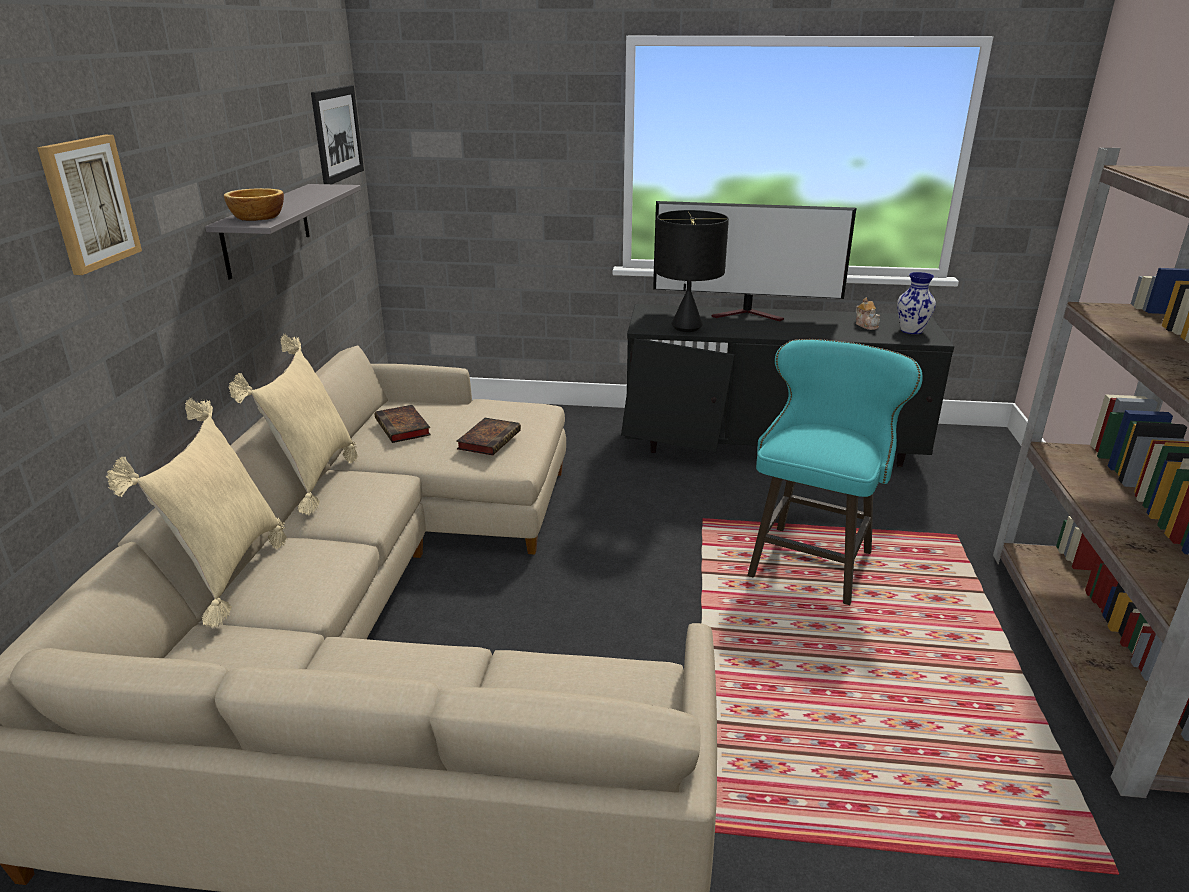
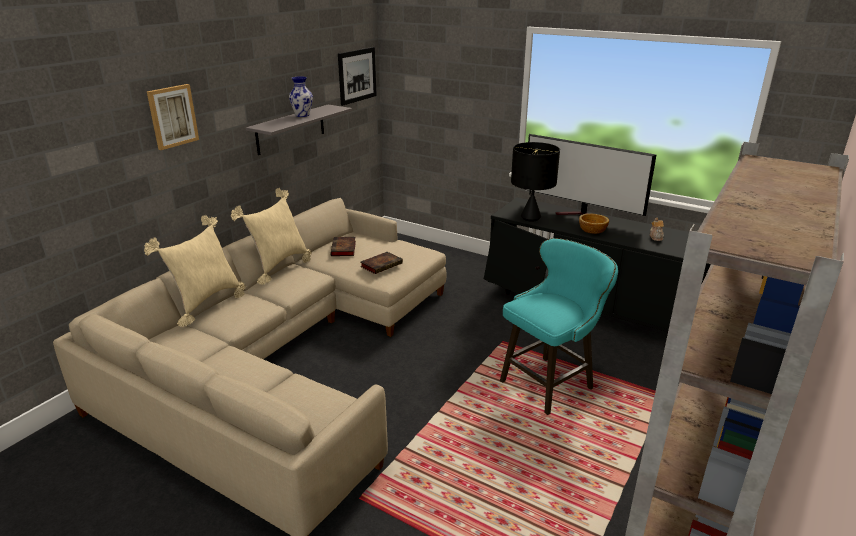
camera: 25 degrees right, 0 degrees up
bowl [224,188,284,221] -> bowl moved to [579,214,609,234]
vase [897,272,936,334] -> vase moved to [289,76,313,117]

